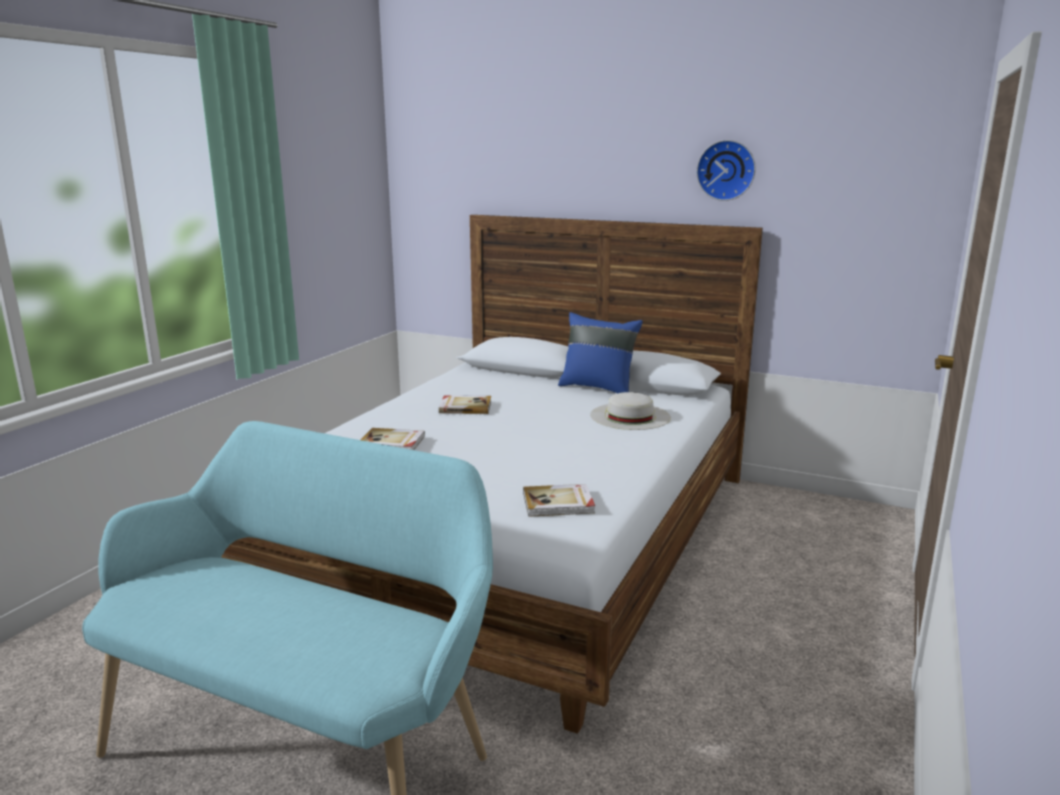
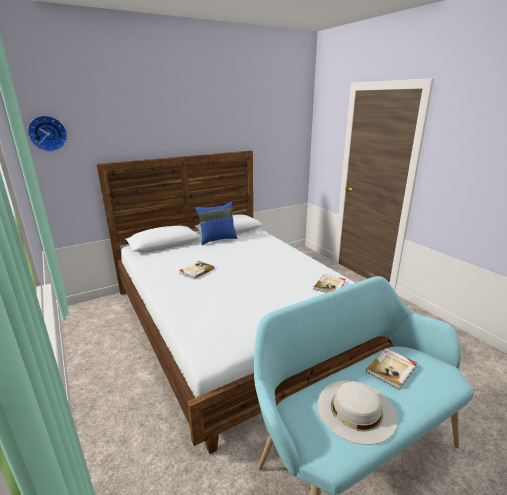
camera: 55 degrees left, 5 degrees up
book [361,428,425,450] -> book moved to [366,348,417,390]
white hat [590,392,671,430] -> white hat moved to [318,381,398,445]
wall clock [696,140,756,201] -> wall clock moved to [27,115,68,152]

